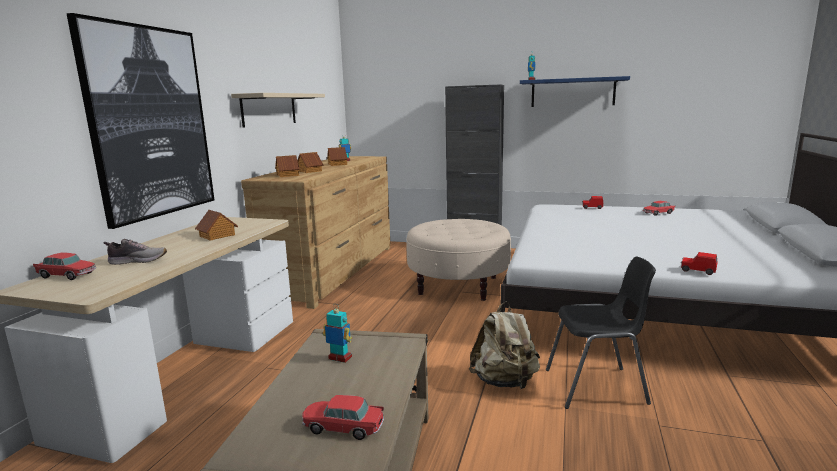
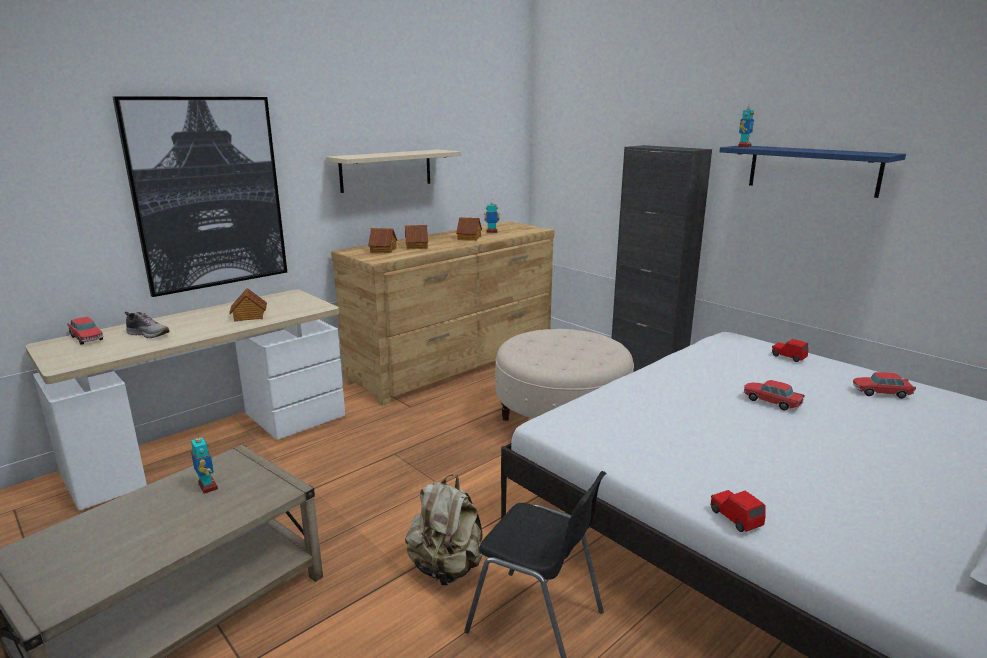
camera: 30 degrees right, 5 degrees up
toy car [302,395,384,440] -> toy car moved to [744,380,805,411]

